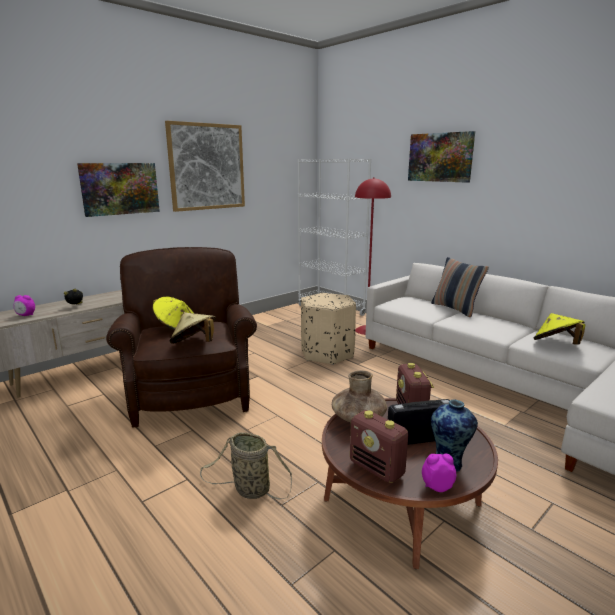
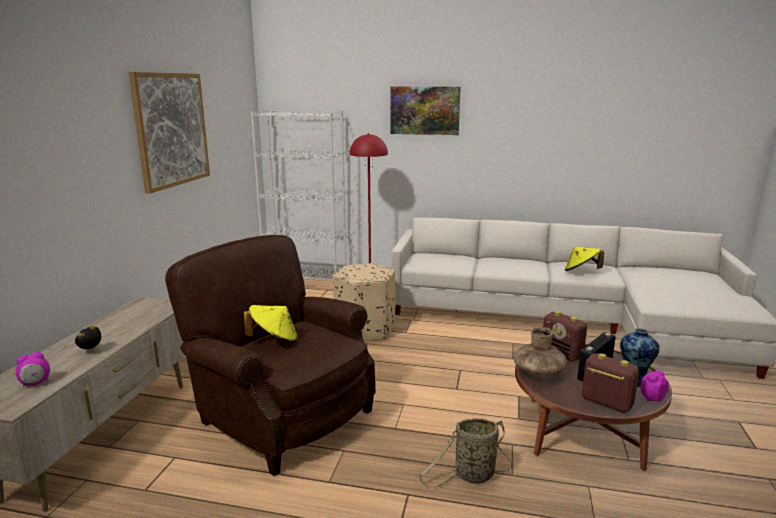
camera: 35 degrees left, 0 degrees up
picture [77,163,160,217] -> none
beige hat [169,312,216,344] -> none
radio [350,410,408,483] -> radio turned 150 degrees counterclockwise [582,353,639,413]
pillow [431,257,489,317] -> none

